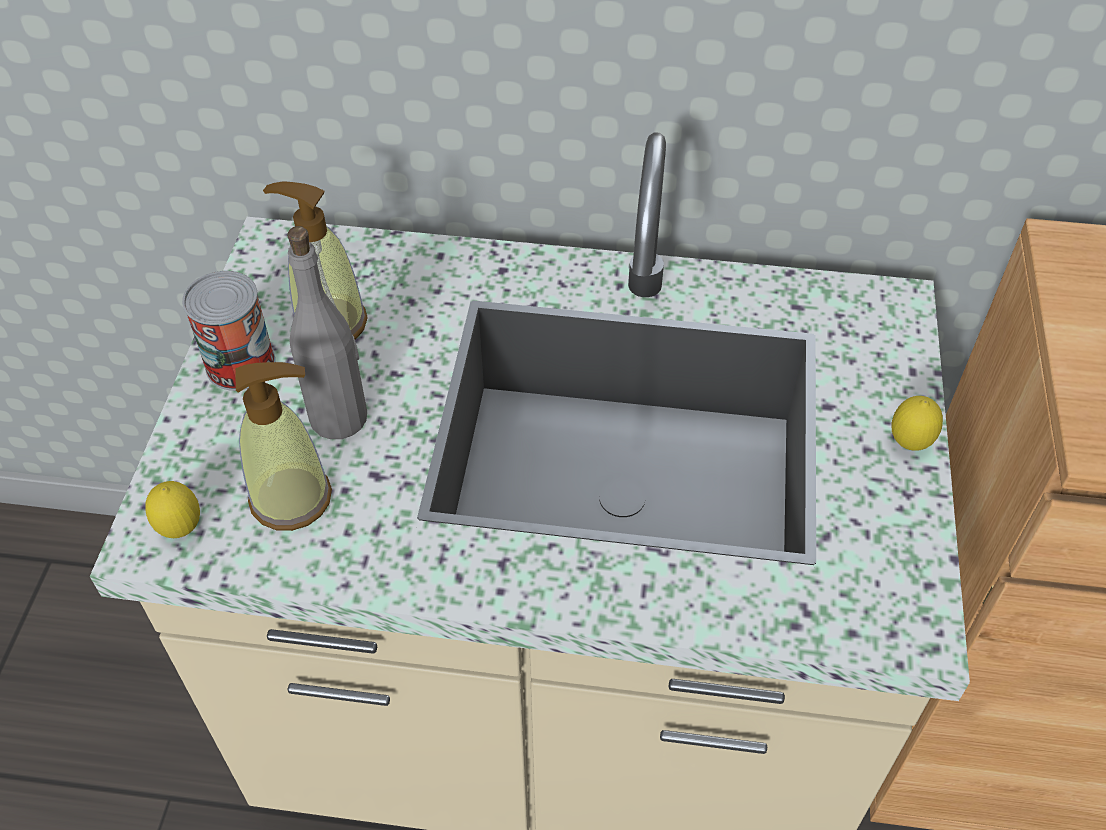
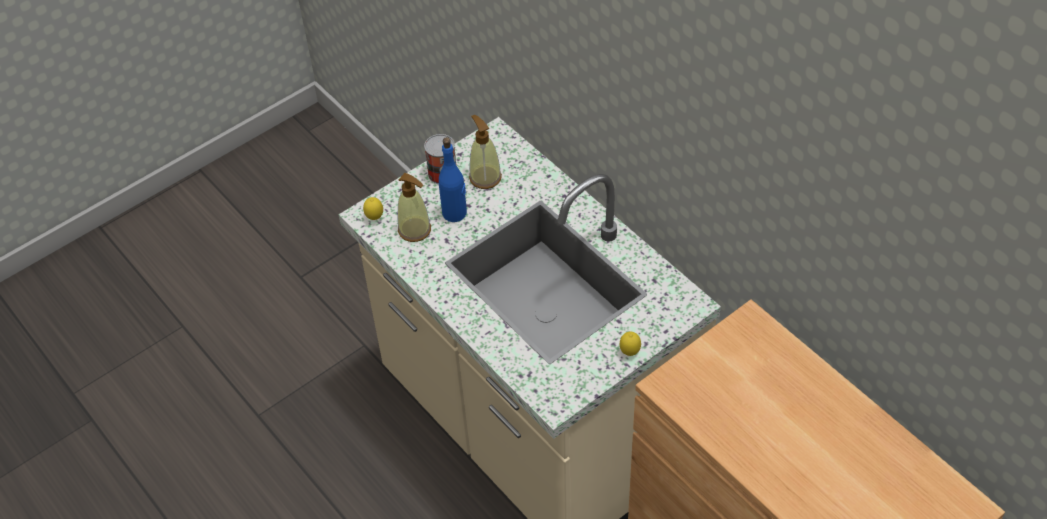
camera: 45 degrees right, 0 degrees up
grey bottle [287,226,367,439] -> blue bottle [439,137,467,222]

